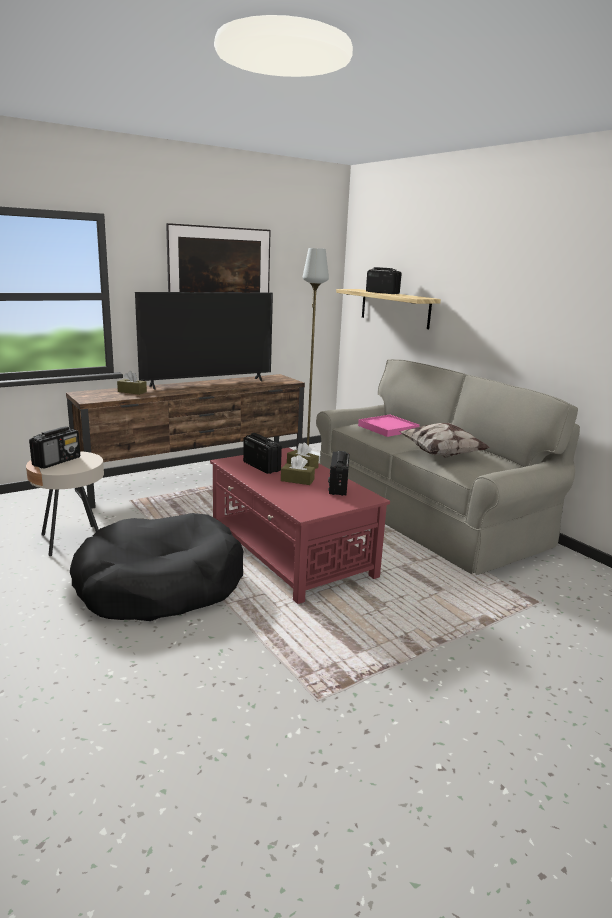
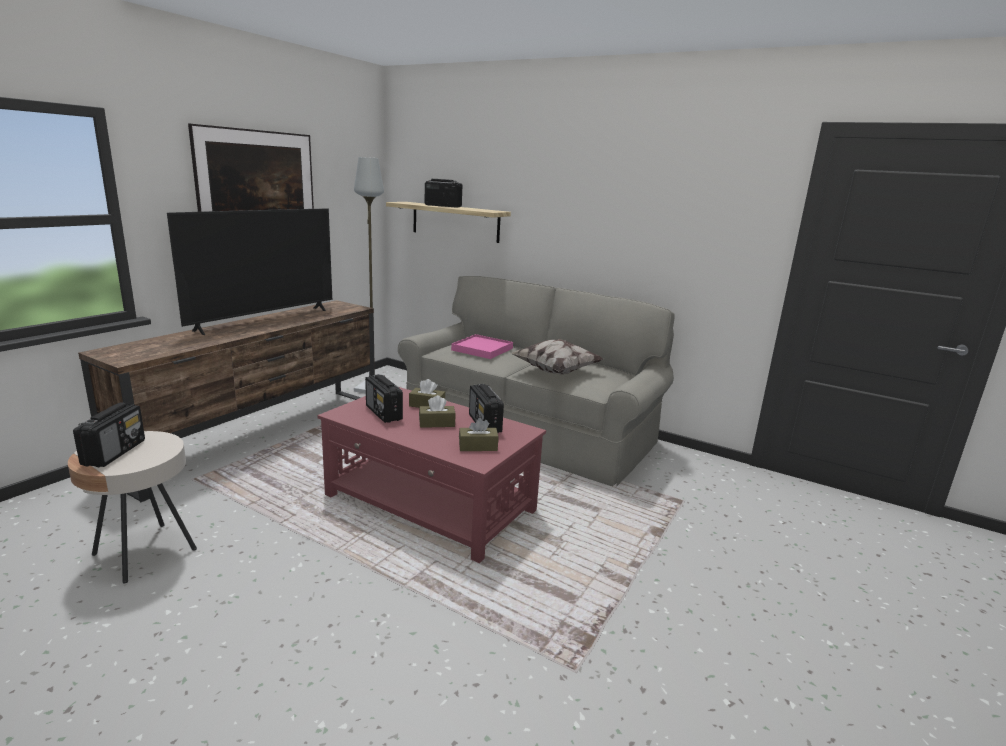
camera: 25 degrees left, 0 degrees up
black dog bed [70,513,244,621] -> none
brown tissue box [117,371,147,395] -> brown tissue box moved to [459,418,498,451]
radio [243,433,282,474] -> radio turned 150 degrees counterclockwise [365,374,403,423]

